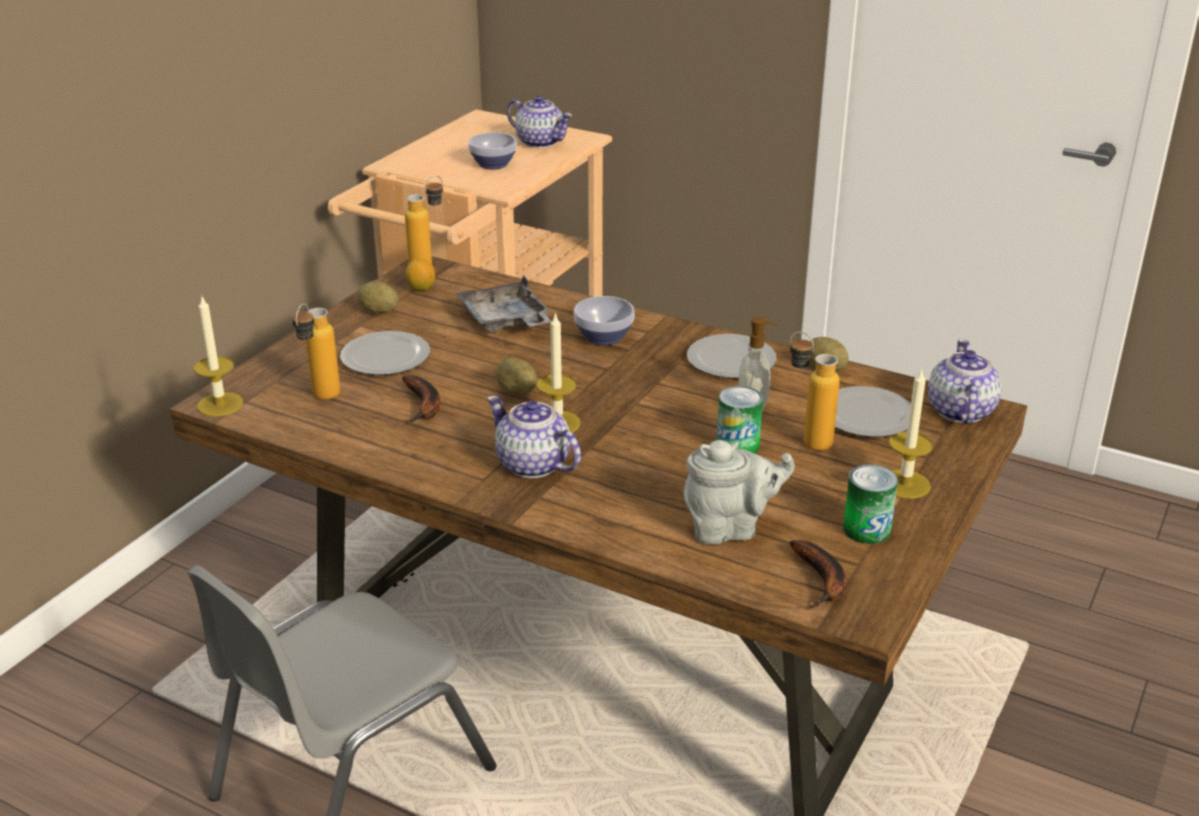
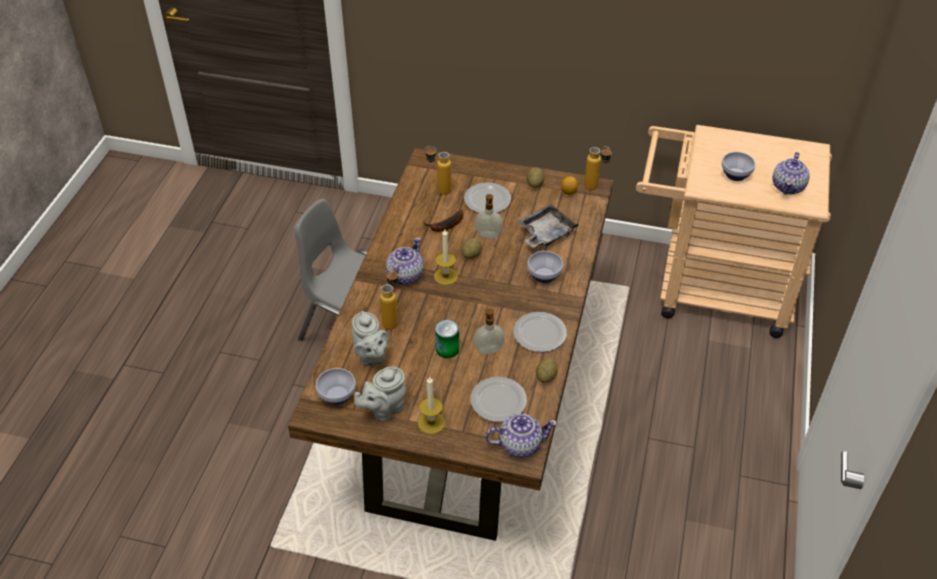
camera: 75 degrees right, 15 degrees up
candle [194,295,243,417] -> none
bottle [790,332,840,451] -> bottle moved to [380,268,398,330]
banana [790,540,847,608] -> bowl [316,368,356,405]
can [843,465,898,544] -> grey teapot [354,367,406,422]
none -> soap dispenser [475,194,503,238]

